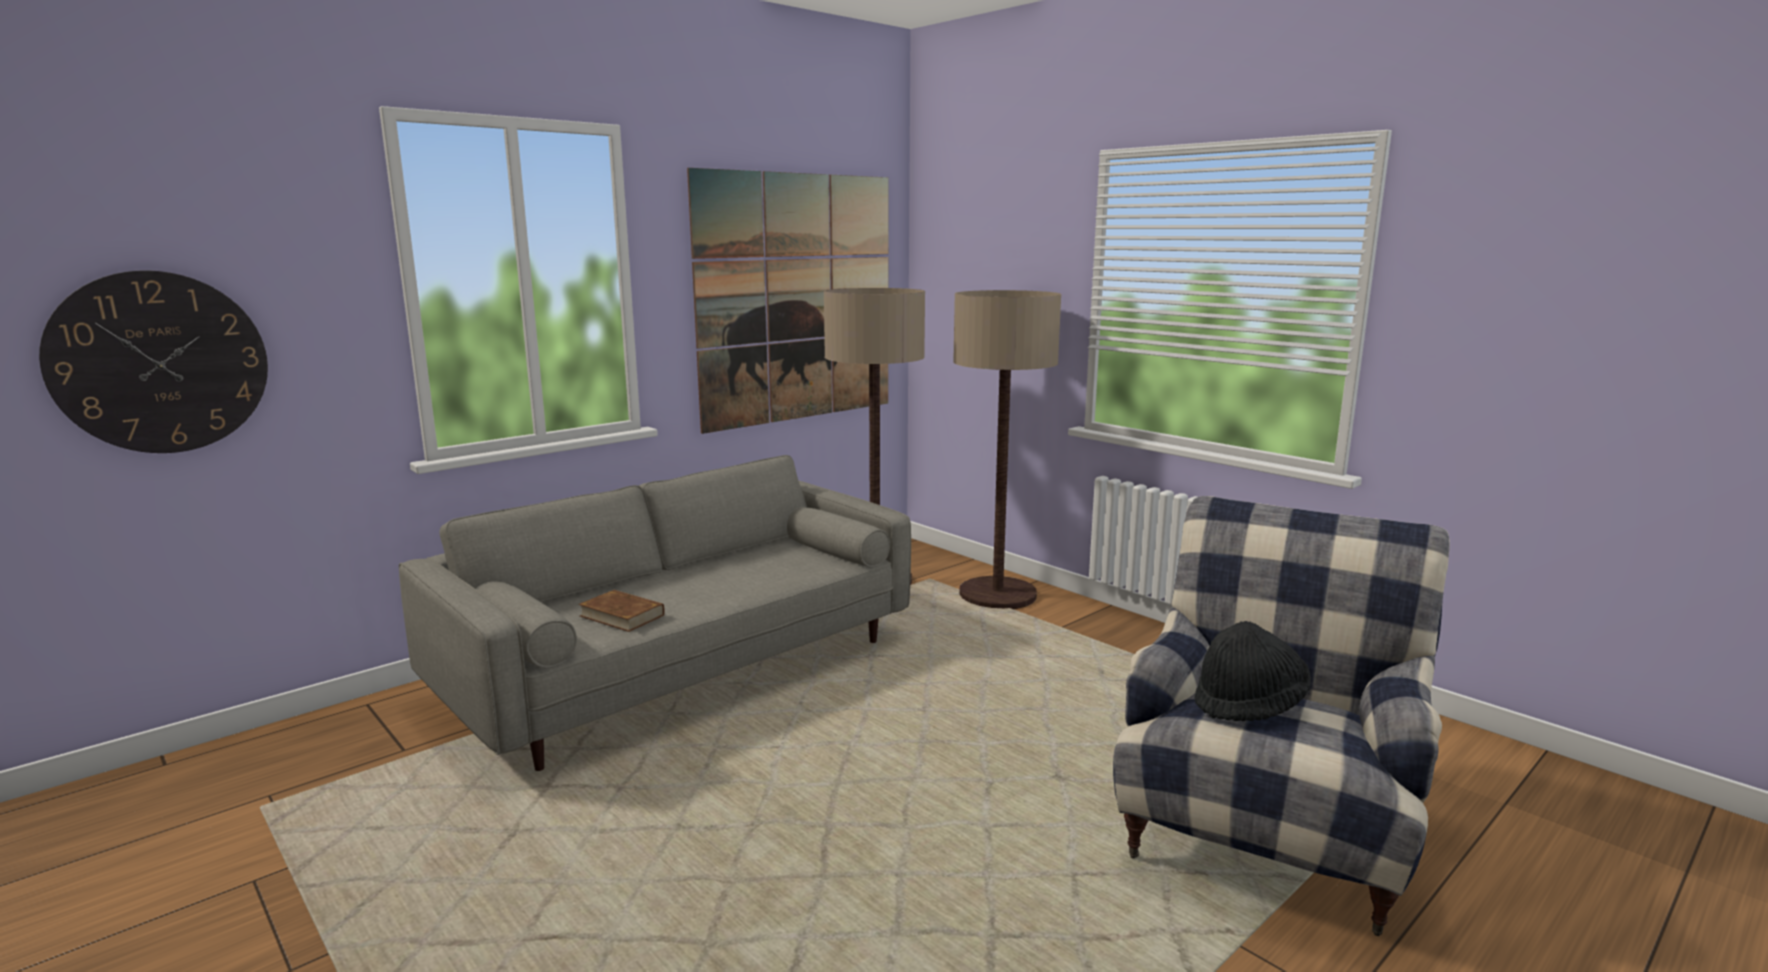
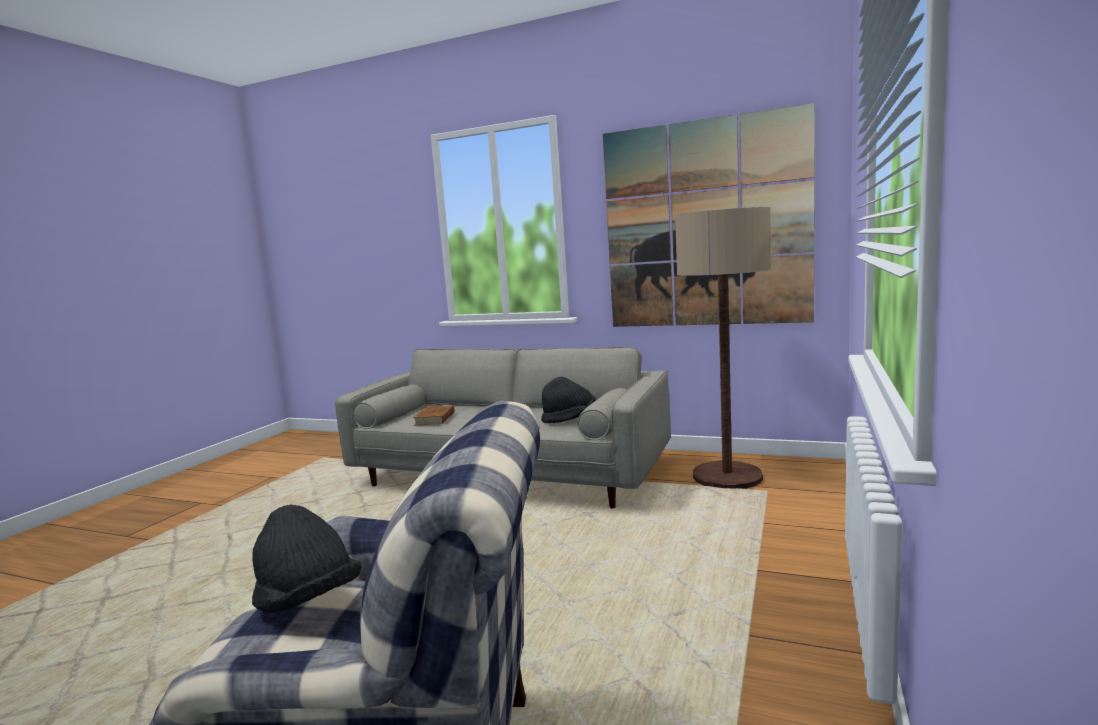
camera: 65 degrees right, 5 degrees down
wall clock [39,270,268,453] -> none
floor lamp [953,290,1061,609] -> none
none -> black hat [541,377,596,423]

